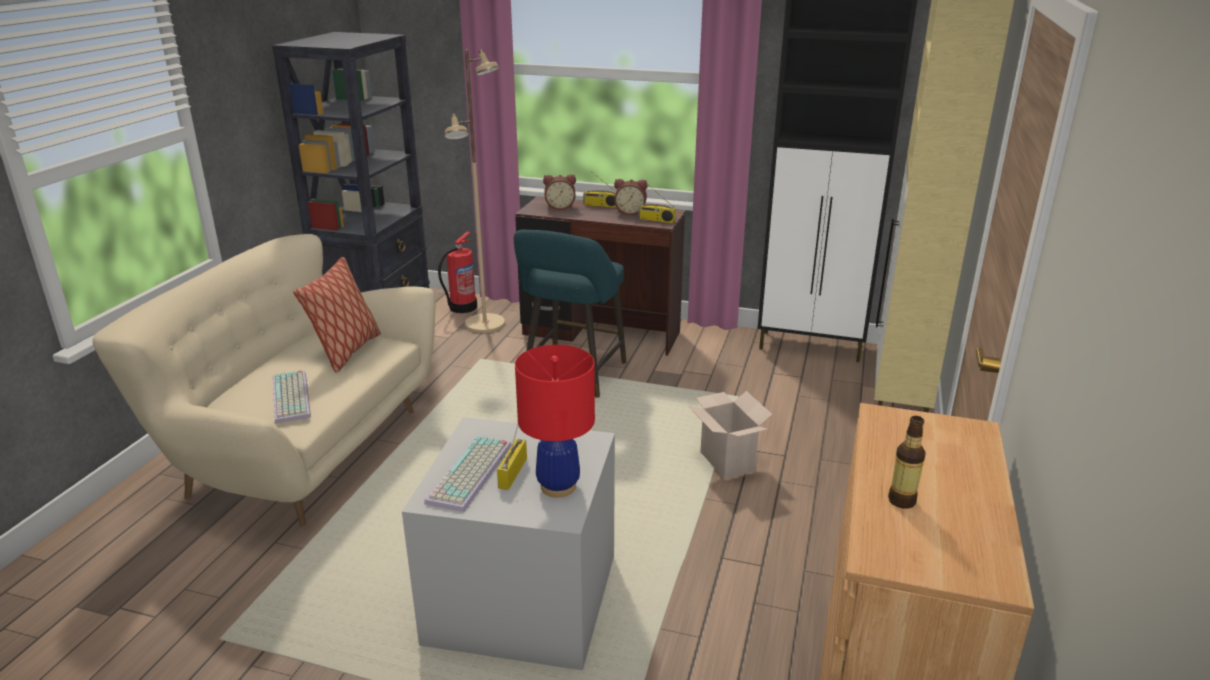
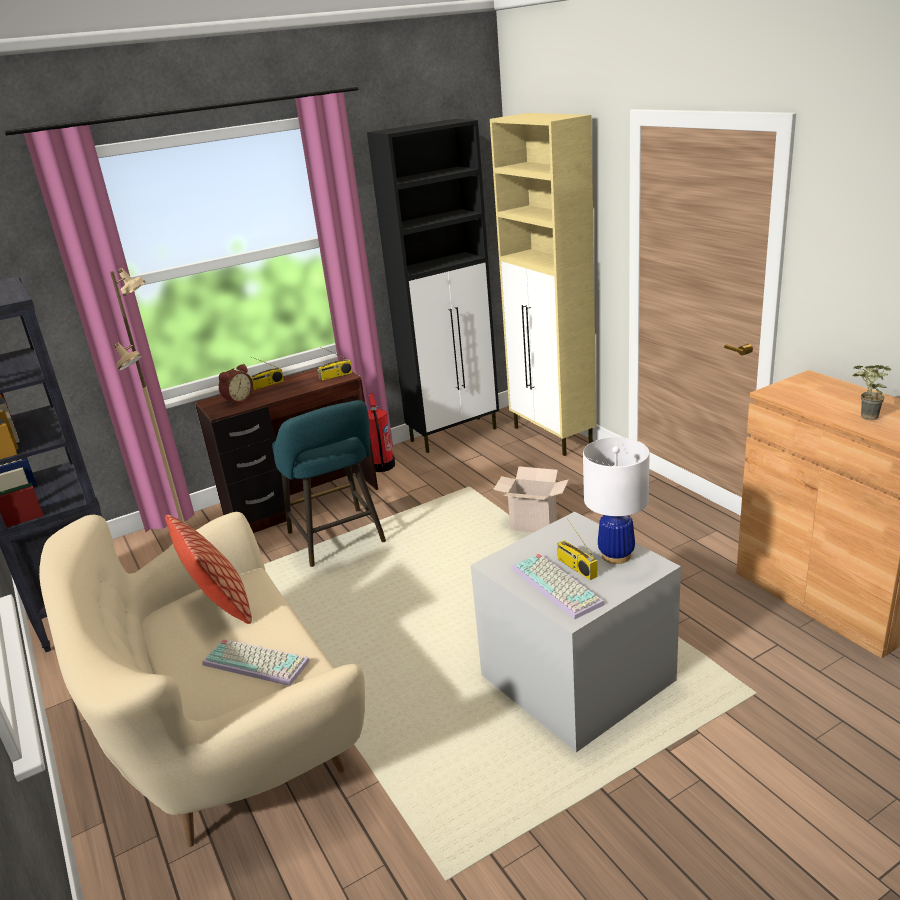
camera: 45 degrees left, 0 degrees up
fire extinguisher [438,232,477,313] -> fire extinguisher moved to [368,393,395,472]
red table lamp [515,345,595,498] -> white table lamp [583,437,650,564]
alarm clock [614,179,647,215] -> none
bottle [888,416,925,509] -> potted plant [852,365,891,420]

